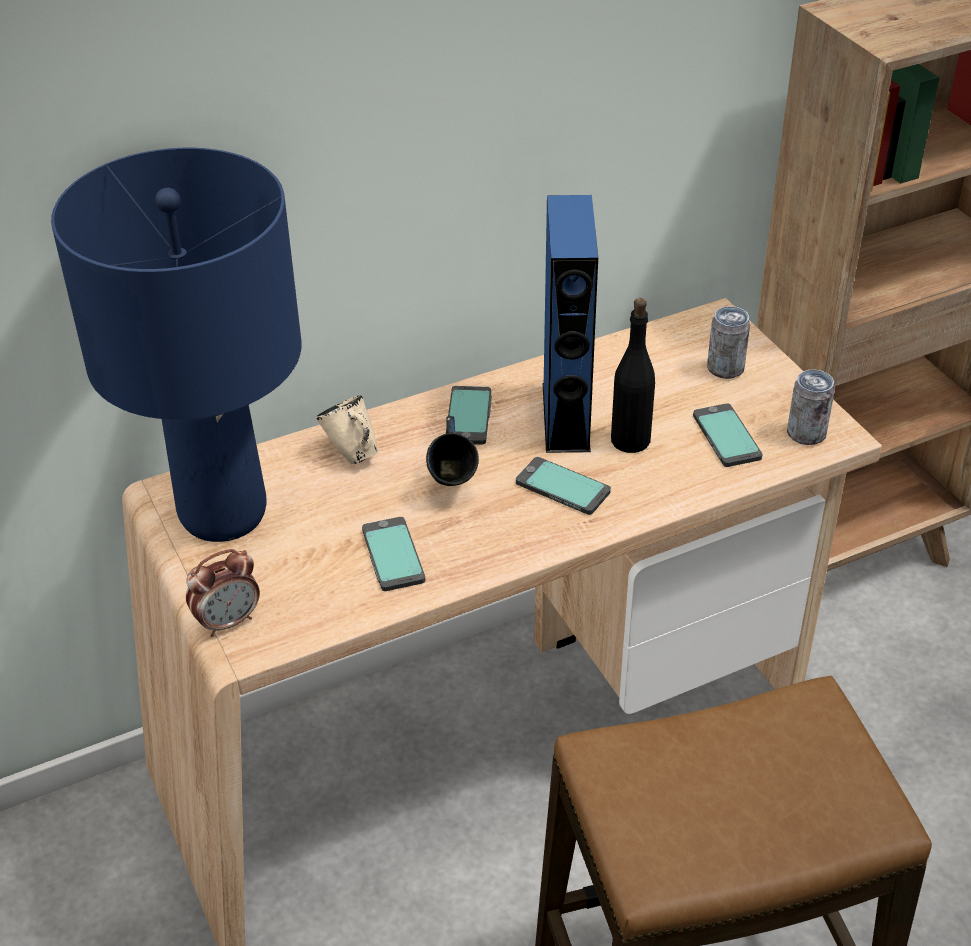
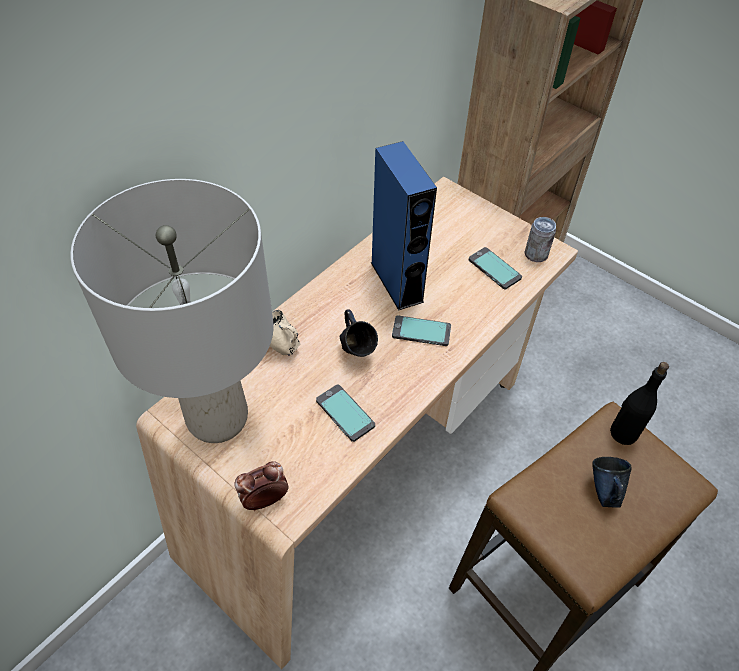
camera: 25 degrees left, 10 degrees up
blue table lamp [51,148,302,542] -> grey table lamp [70,179,274,443]
alarm clock [186,549,260,637] -> alarm clock turned 150 degrees counterclockwise [235,461,289,511]
phone [446,386,492,445] -> none
black bottle [611,298,655,453] -> black bottle moved to [610,362,669,445]
can [707,306,750,379] -> none
none -> blue mug [592,457,632,508]

